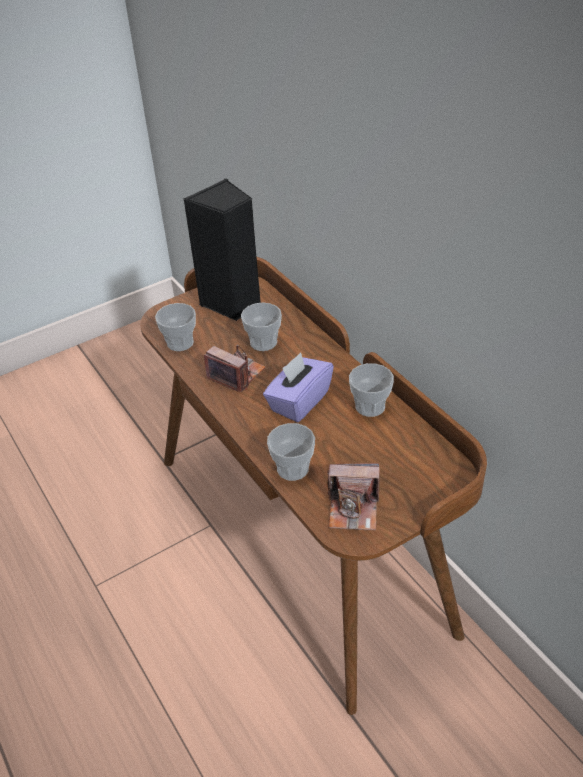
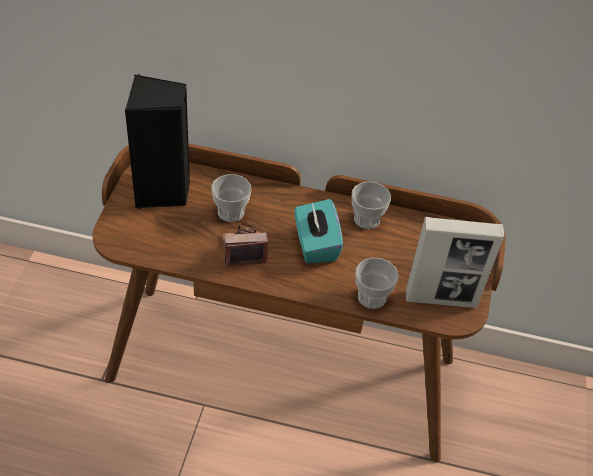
camera: 50 degrees left, 5 degrees up
cup [155,303,196,351] -> none
purple tissue box [263,352,334,422] -> turquoise tissue box [294,199,343,263]
camera [327,463,380,531] -> picture frame [406,217,504,308]

